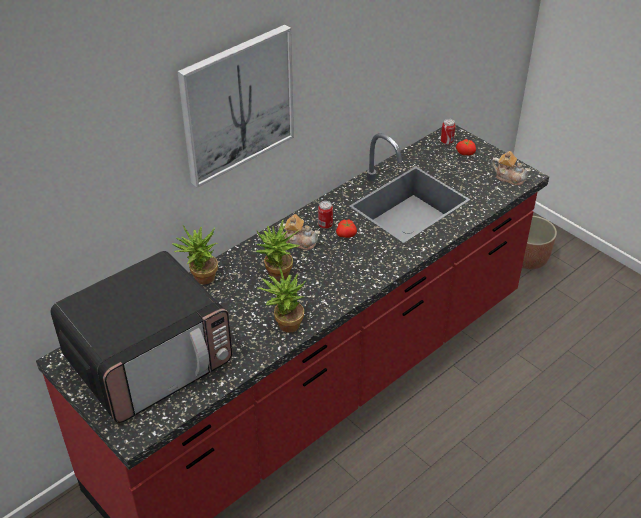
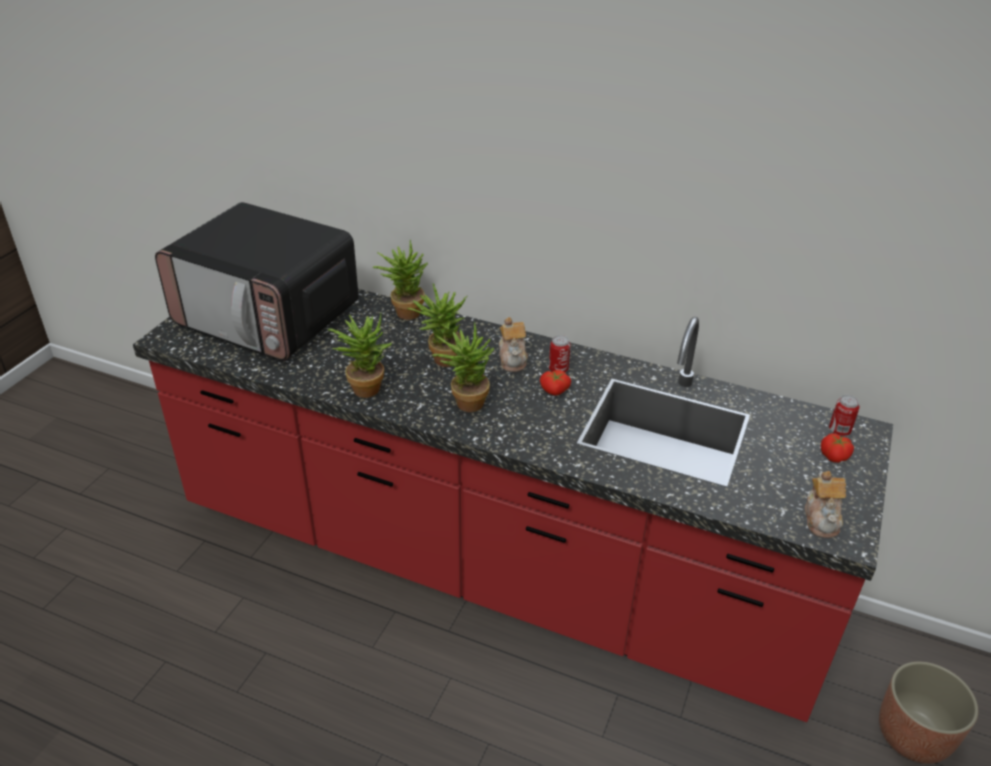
camera: 65 degrees right, 5 degrees down
picture [177,25,294,188] -> none
none -> potted plant [432,322,494,412]

